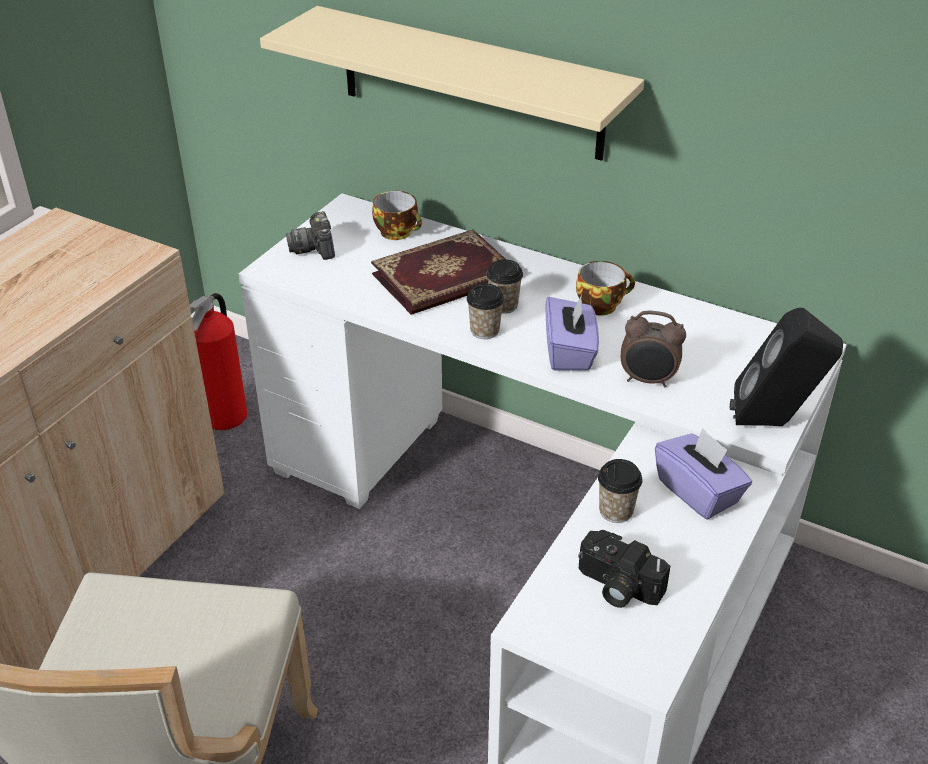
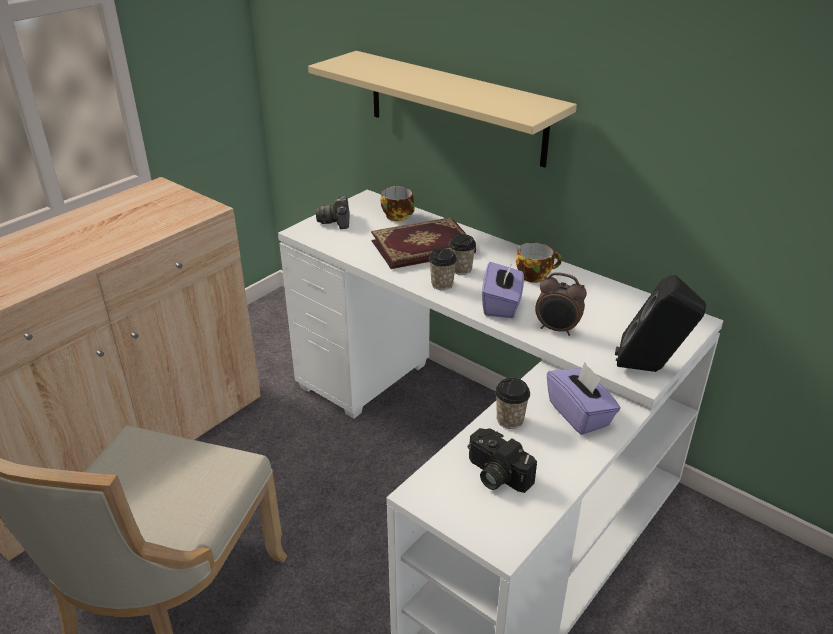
camera: 10 degrees right, 5 degrees down
fire extinguisher [190,293,248,430] -> none

